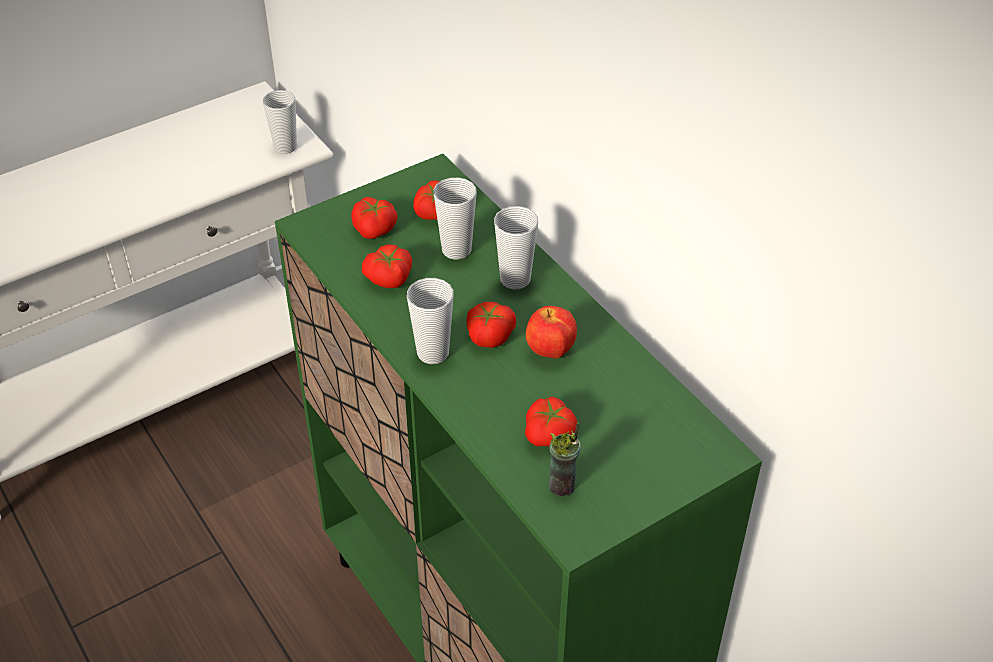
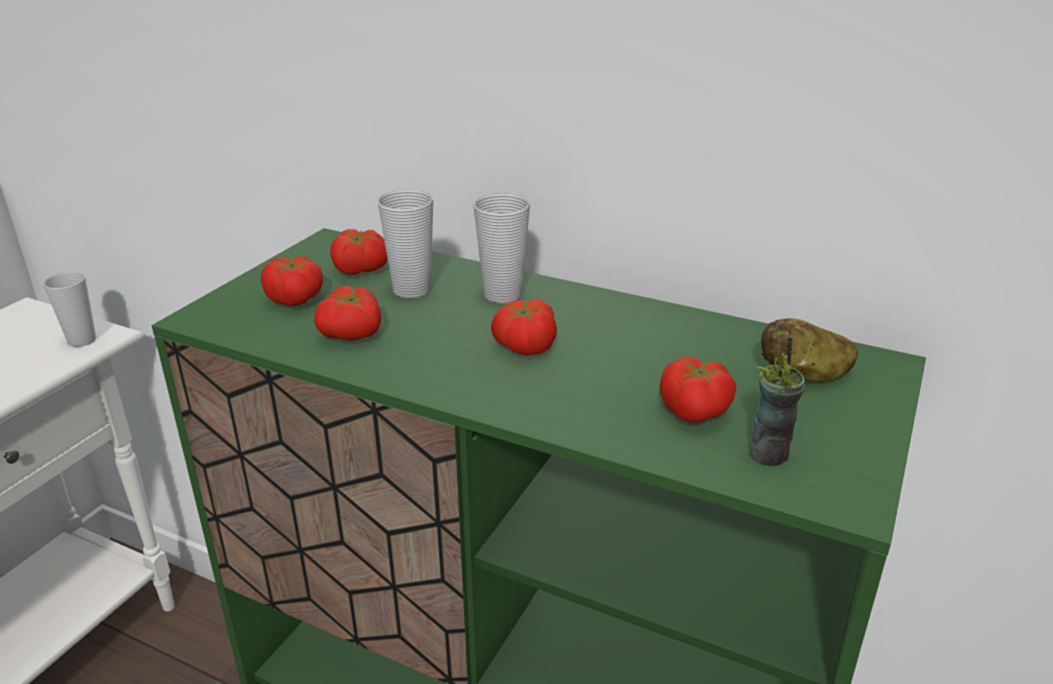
camera: 30 degrees left, 15 degrees down
cup [407,278,454,364] -> none
apple [526,306,577,359] -> none
none -> potato [761,318,858,382]

